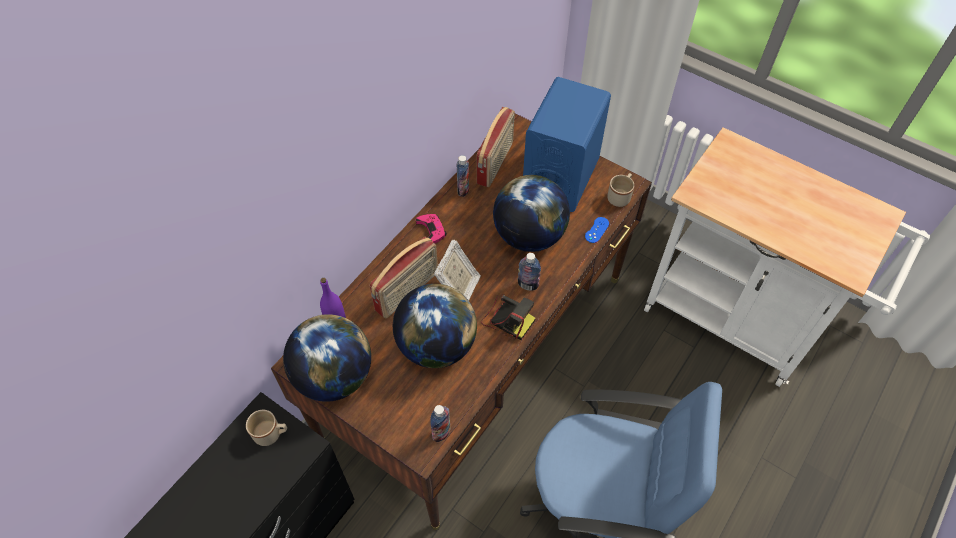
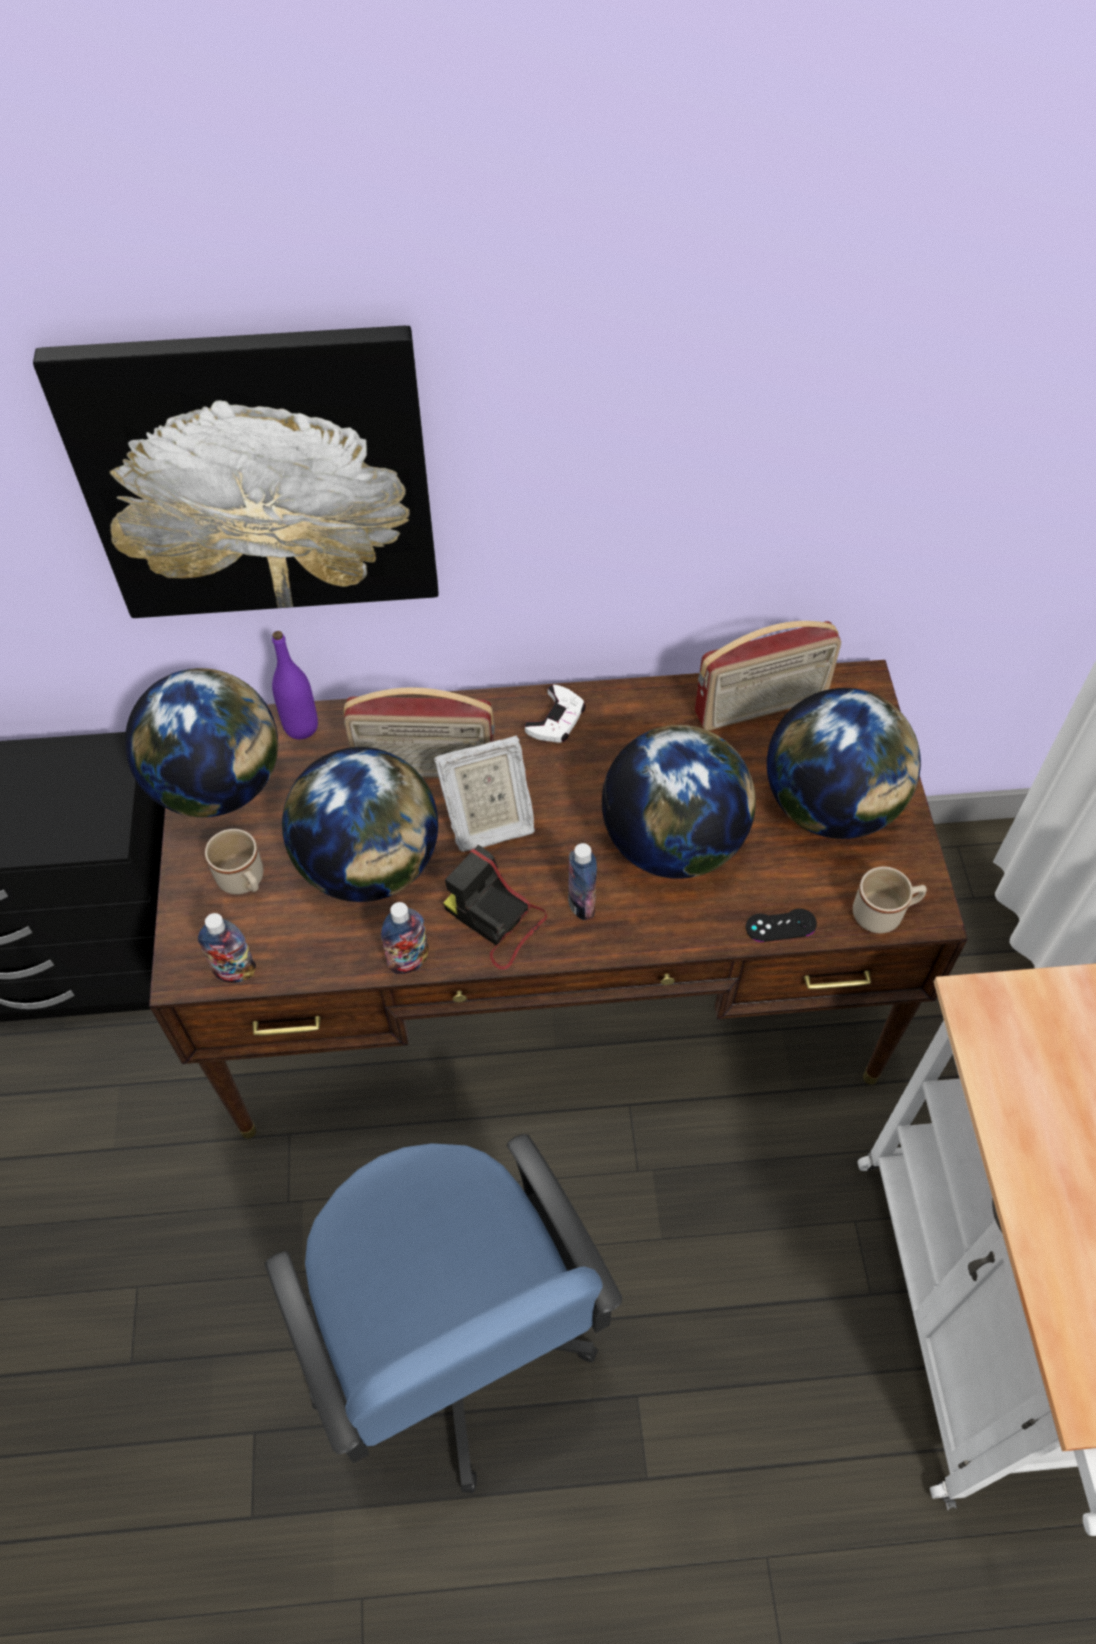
camera: 50 degrees right, 0 degrees up
beige mug [246,410,287,446] -> beige mug moved to [205,829,263,894]
pink game controller [416,214,447,243] -> white game controller [525,685,586,743]
bottle [457,155,469,197] -> bottle moved to [381,902,428,974]
camera [481,294,536,340] -> camera turned 135 degrees clockwise [443,845,547,970]
blue speaker [523,77,611,212] -> globe [767,688,921,839]
blue game controller [585,217,609,243] -> black game controller [746,909,817,942]
none -> picture [33,326,439,618]

